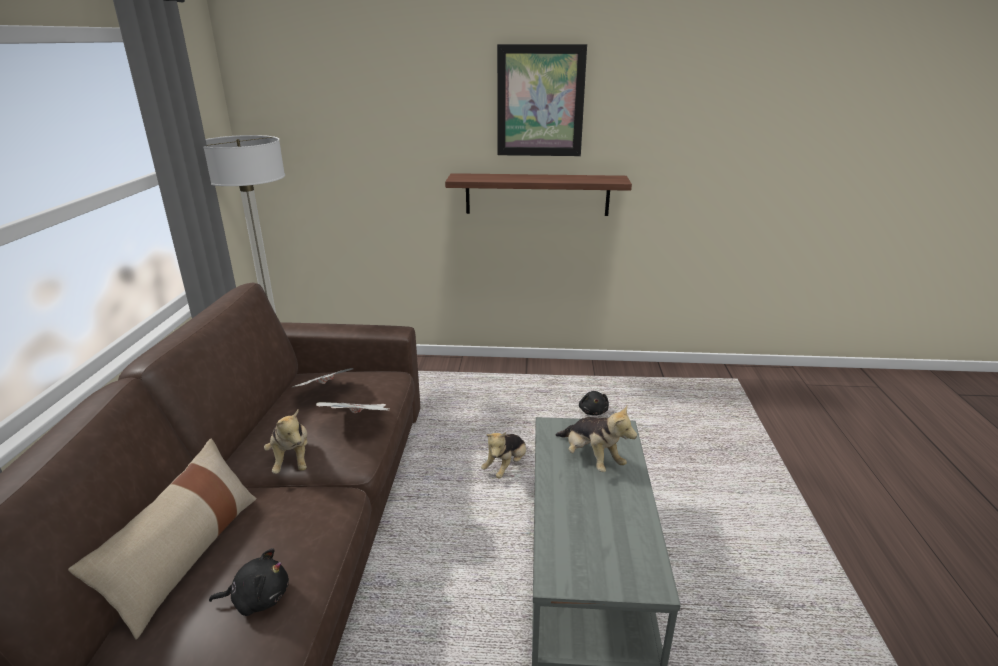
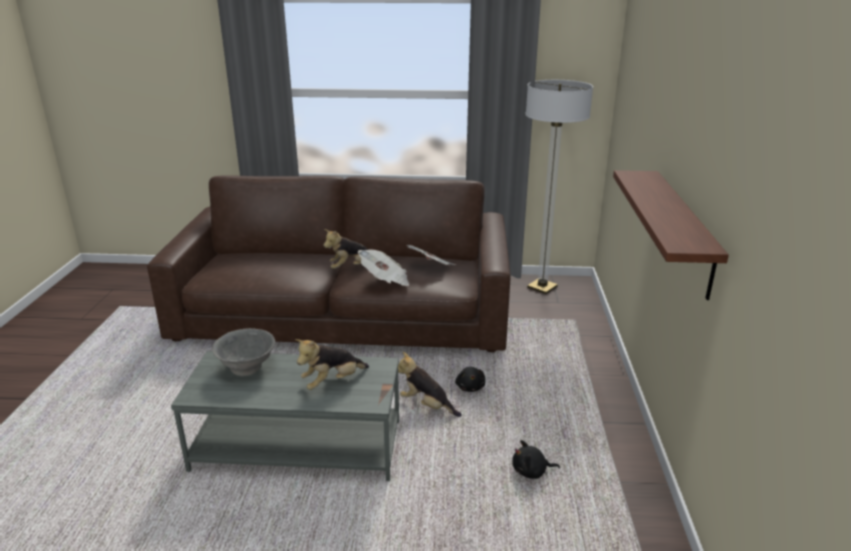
camera: 90 degrees right, 0 degrees up
beige pillow [68,439,257,639] -> none
black plush toy [209,548,289,616] -> black plush toy moved to [455,367,485,392]
picture [497,44,587,156] -> none
none -> grey bowl [212,328,275,376]

